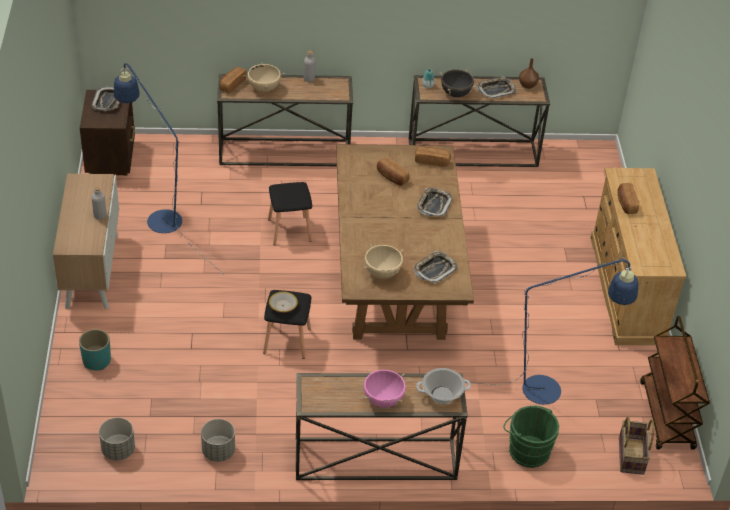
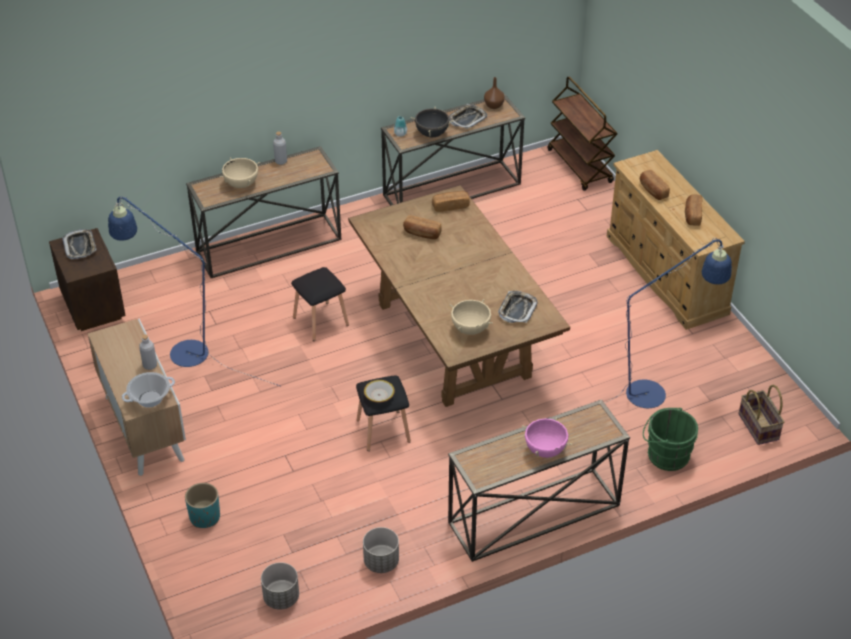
camera: 20 degrees left, 0 degrees up
bread [219,67,247,93] -> bread moved to [685,194,702,226]
cooking pot [416,368,471,404] -> cooking pot moved to [122,372,175,407]
tray [417,188,452,216] -> none
brown cart [640,316,710,449] -> brown cart moved to [547,76,617,191]

